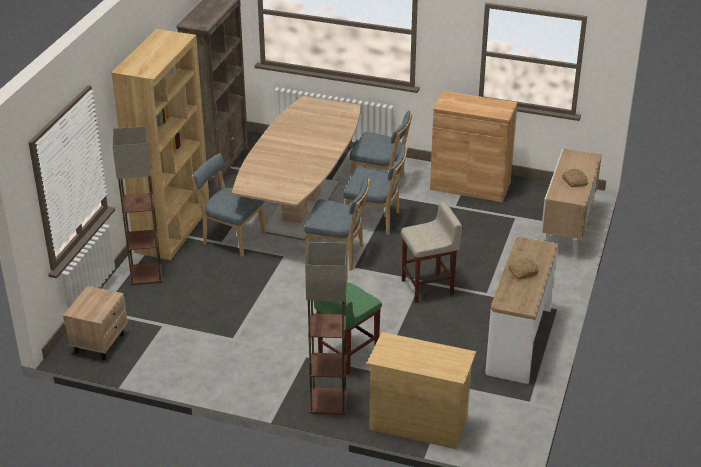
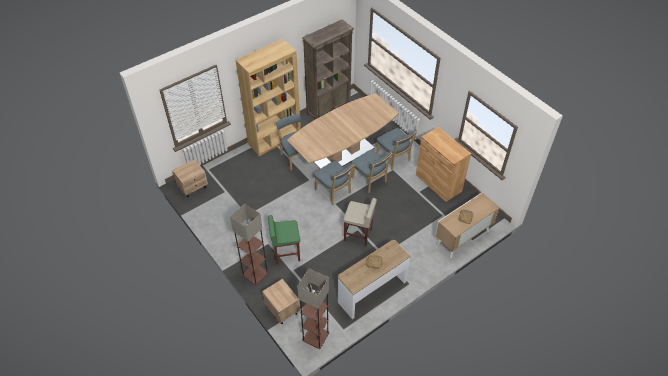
camera: 35 degrees right, 15 degrees up
floor lamp [112,126,162,285] -> floor lamp moved to [297,268,329,349]
beige dresser [367,332,476,449] -> beige nightstand [262,279,300,324]

